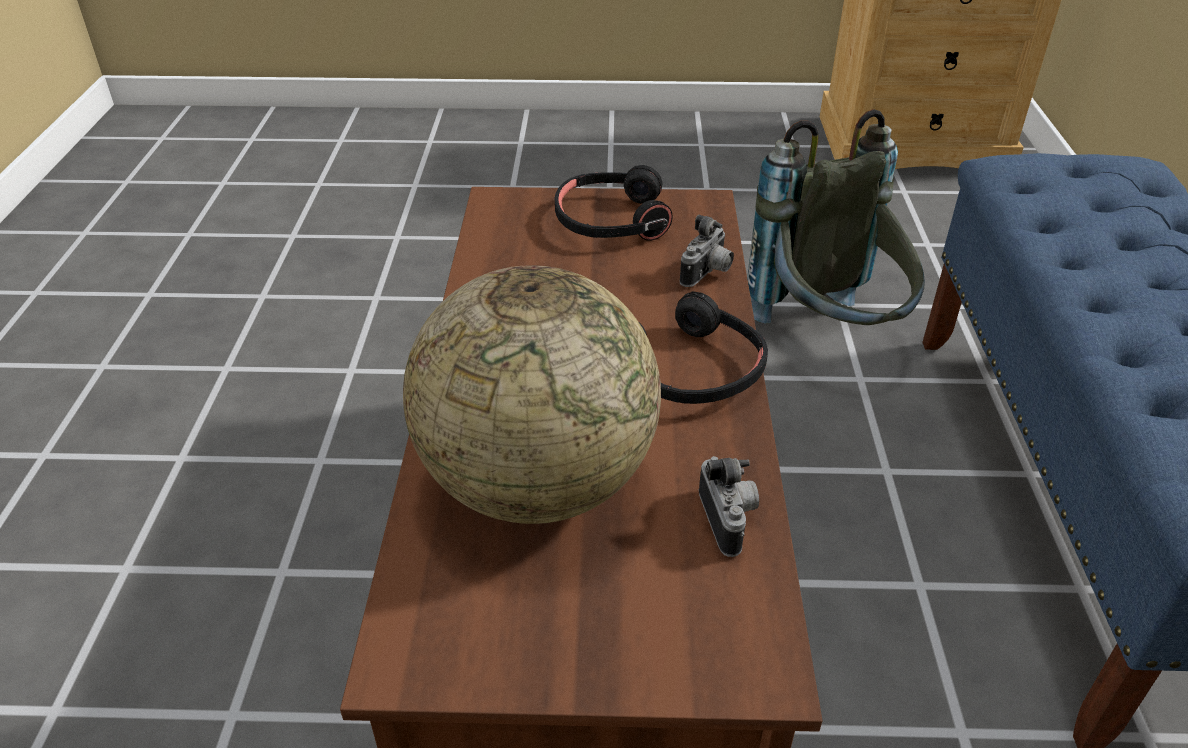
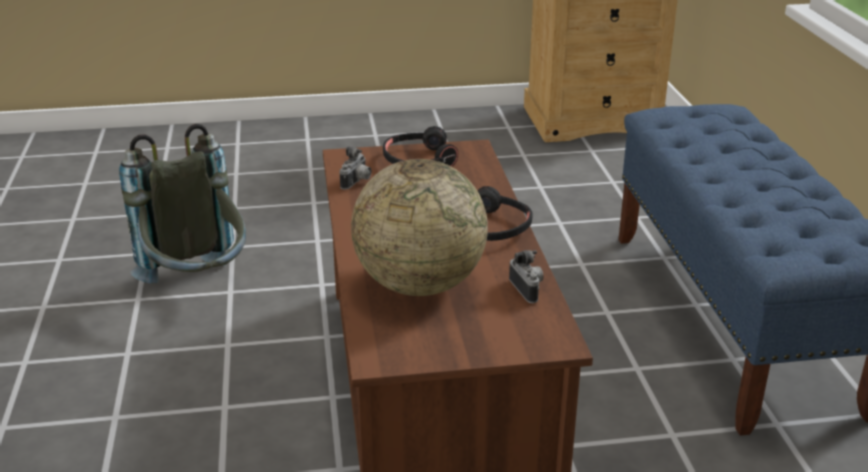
camera: 10 degrees left, 10 degrees down
camera [680,214,734,287] -> camera moved to [339,146,371,190]
grey backpack [747,109,925,325] -> grey backpack moved to [119,124,246,284]

